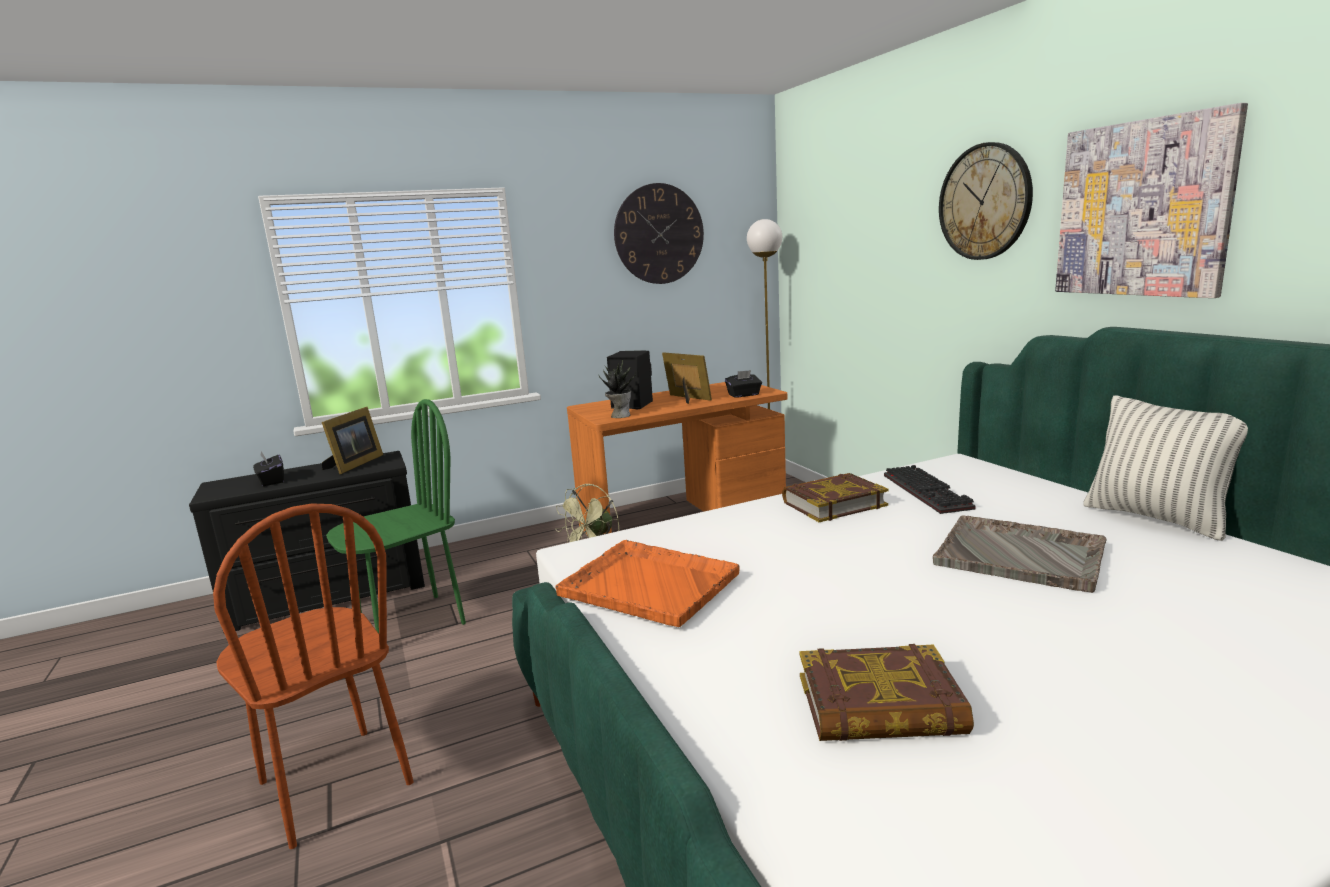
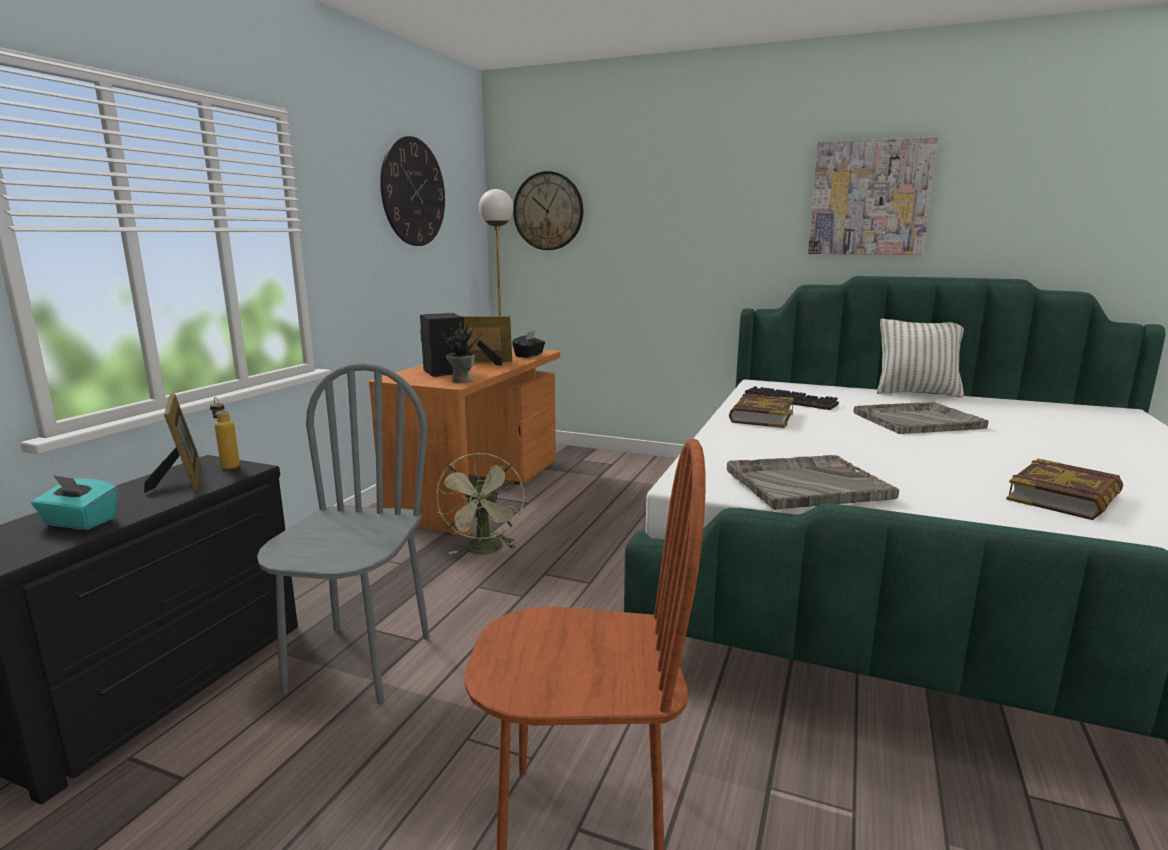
camera: 45 degrees left, 0 degrees up
black tissue box [253,452,284,486] -> turquoise tissue box [31,475,118,530]
green chair [326,399,466,633] -> grey chair [257,363,429,704]
orange tray [555,540,740,627] -> grey tray [727,455,899,510]
wall clock [939,142,1033,260] -> wall clock moved to [513,171,583,250]
none -> bottle [210,397,240,469]

